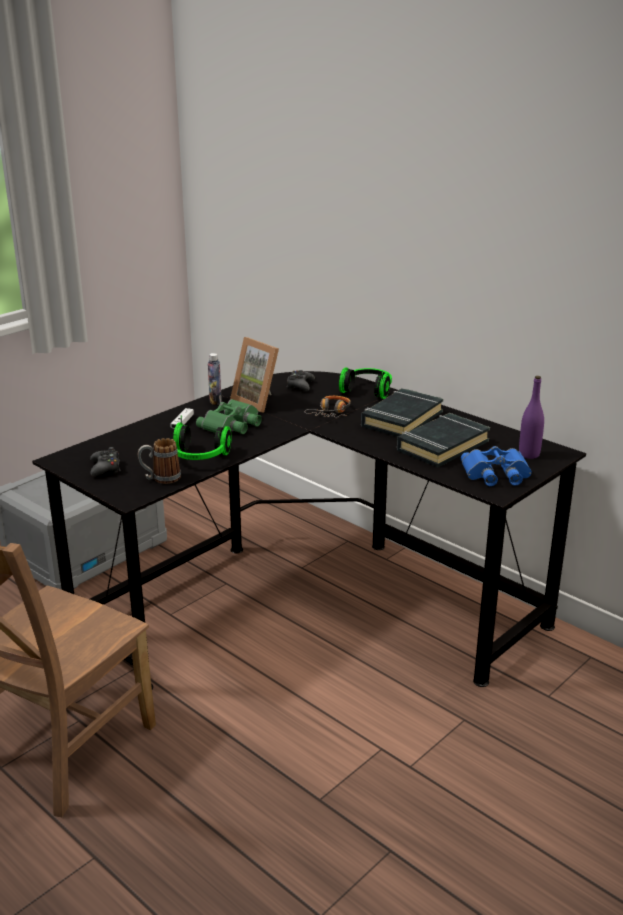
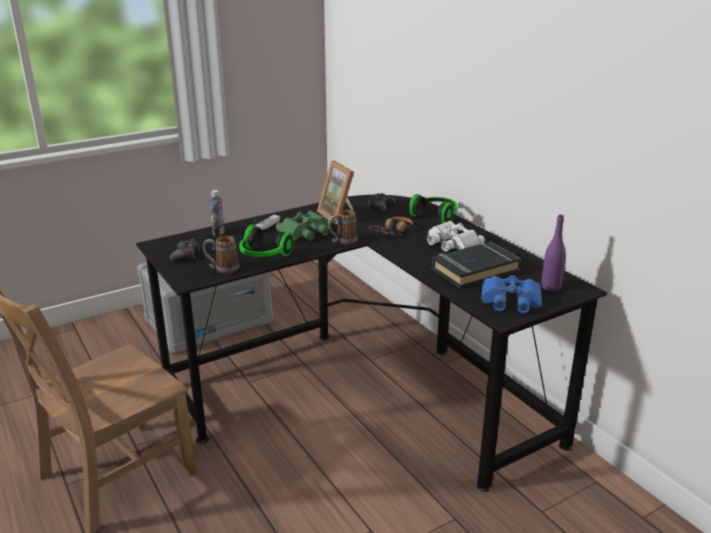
camera: 15 degrees right, 0 degrees up
bottle [208,353,222,405] -> bottle moved to [209,190,224,236]
black book [361,388,444,437] -> white binoculars [427,221,485,252]
none -> mug [328,210,358,245]

